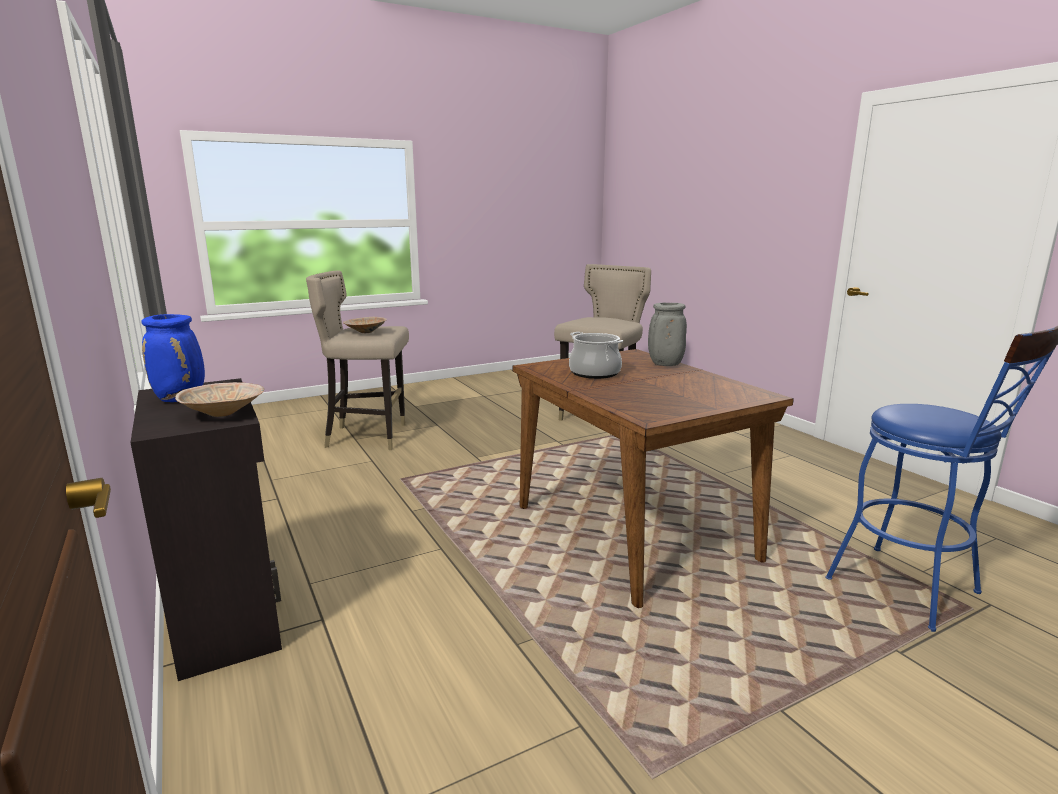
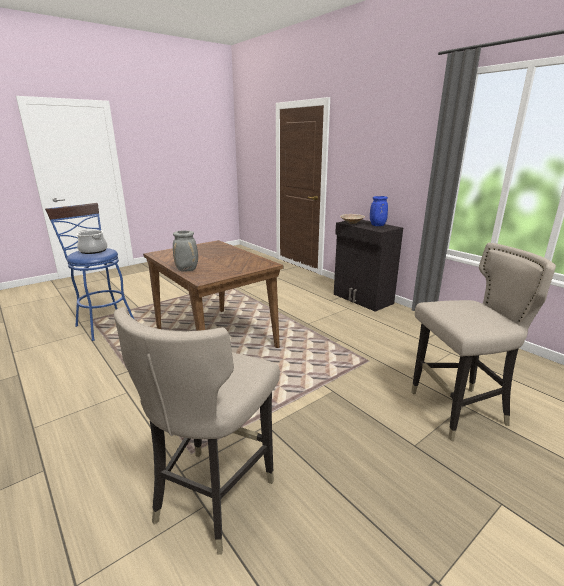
camera: 170 degrees right, 5 degrees up
beige bowl [343,317,387,333] -> none
cooking pot [569,332,623,379] -> cooking pot moved to [77,230,107,254]

